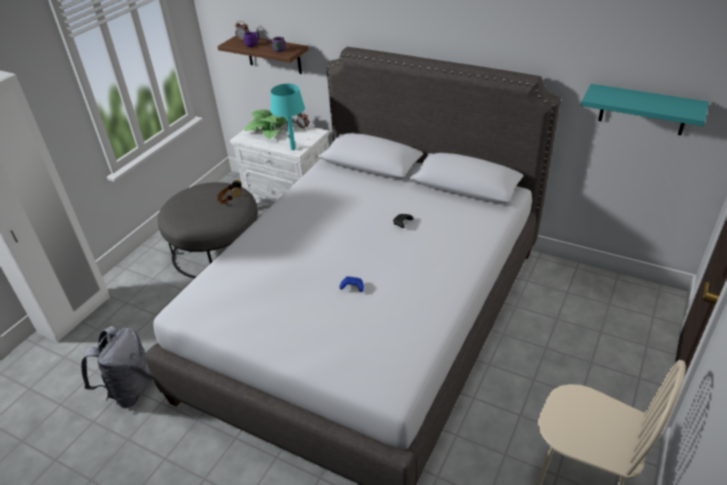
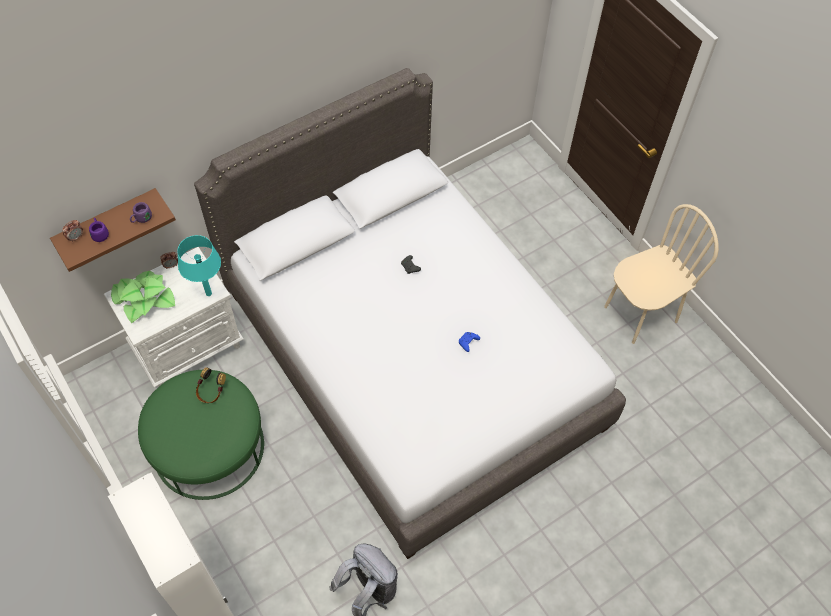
camera: 65 degrees left, 20 degrees up
grey ottoman [158,182,258,278] -> green ottoman [138,370,264,500]
turquoise shelf [581,84,709,135] -> none

